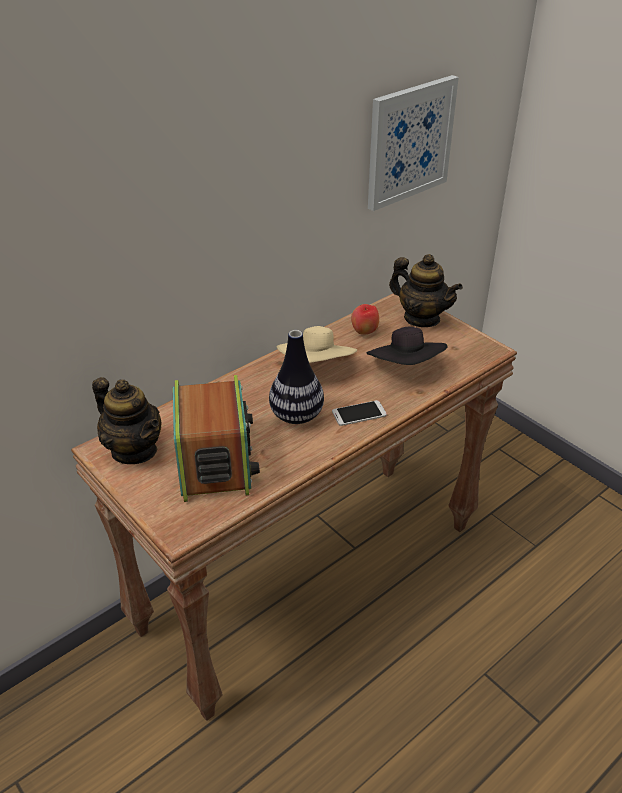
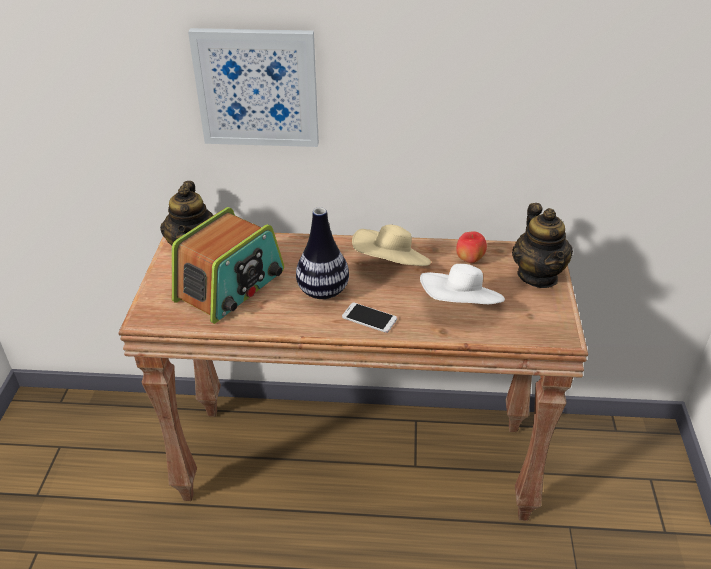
camera: 45 degrees right, 0 degrees up
black hat [366,327,447,365] -> white hat [420,264,505,304]
picture [368,75,459,211] -> picture moved to [188,28,319,147]

